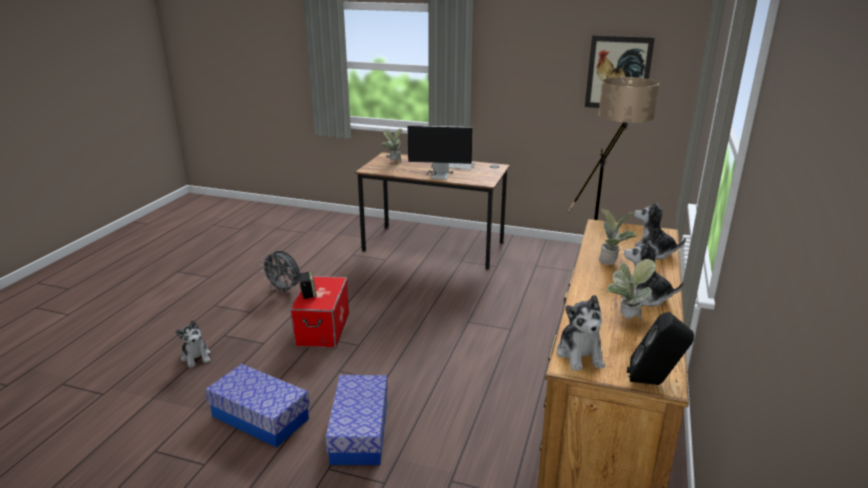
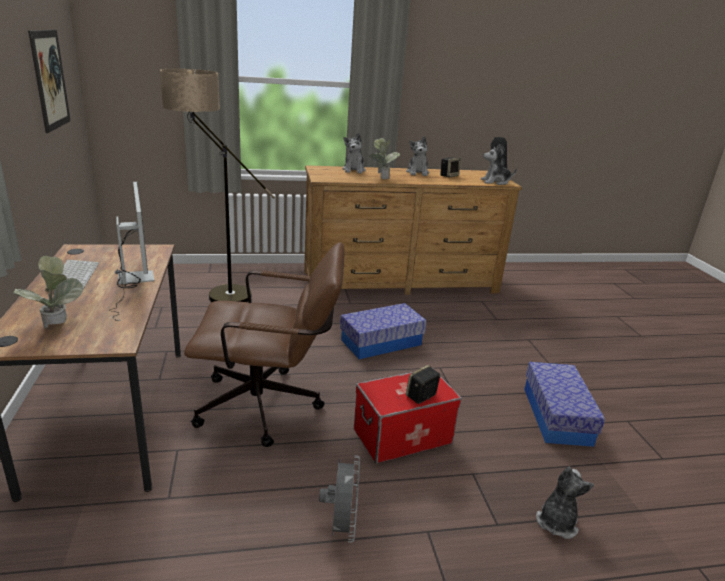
camera: 120 degrees left, 0 degrees up
storage box [325,375,388,465] -> storage box moved to [340,303,427,359]
plush toy [557,295,605,371] -> plush toy turned 150 degrees counterclockwise [481,144,517,185]
potted plant [607,259,656,321] -> speaker [440,157,460,178]
none -> brown office chair [184,242,344,447]

